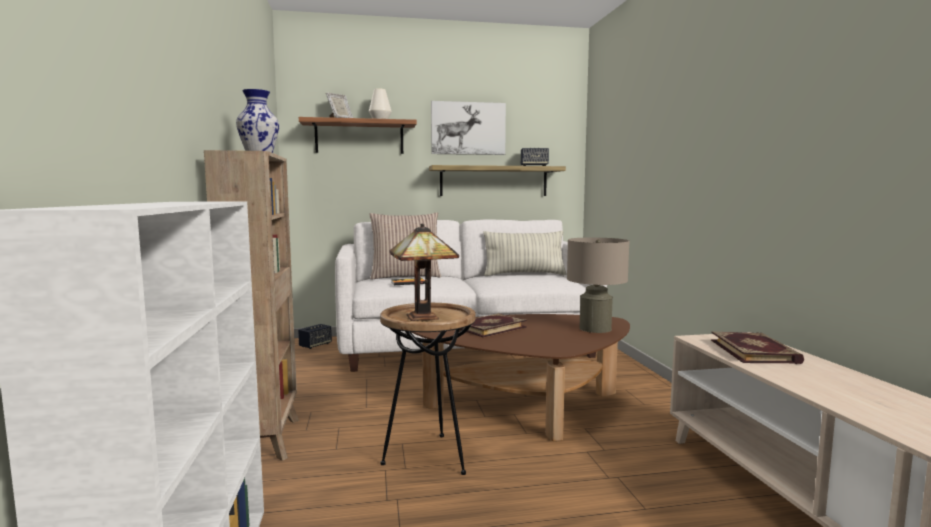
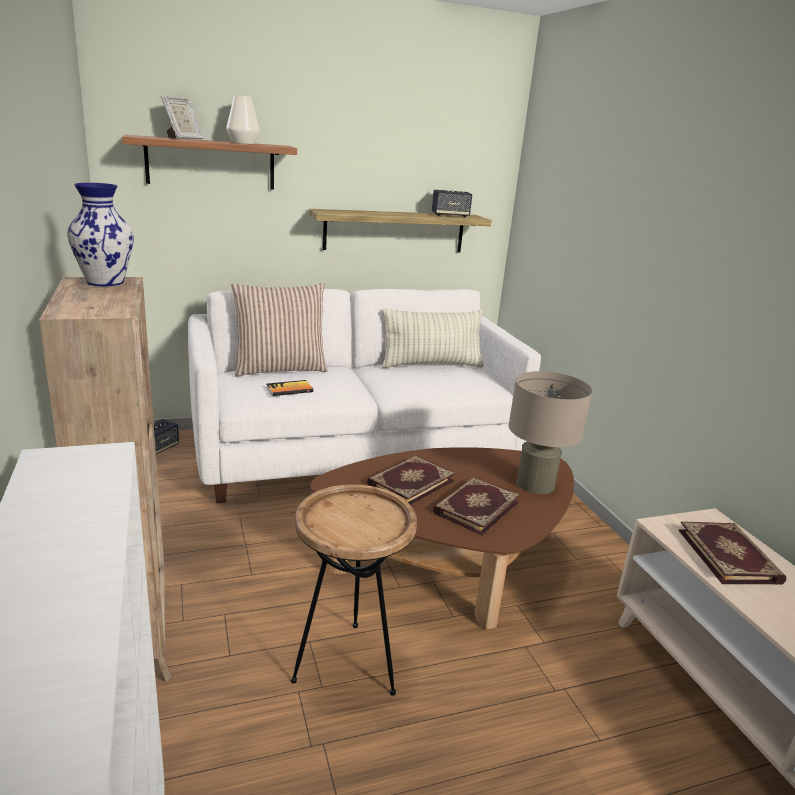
camera: 10 degrees left, 15 degrees up
table lamp [389,223,459,321] -> none
picture [431,101,506,155] -> none
none -> book [433,477,520,536]

